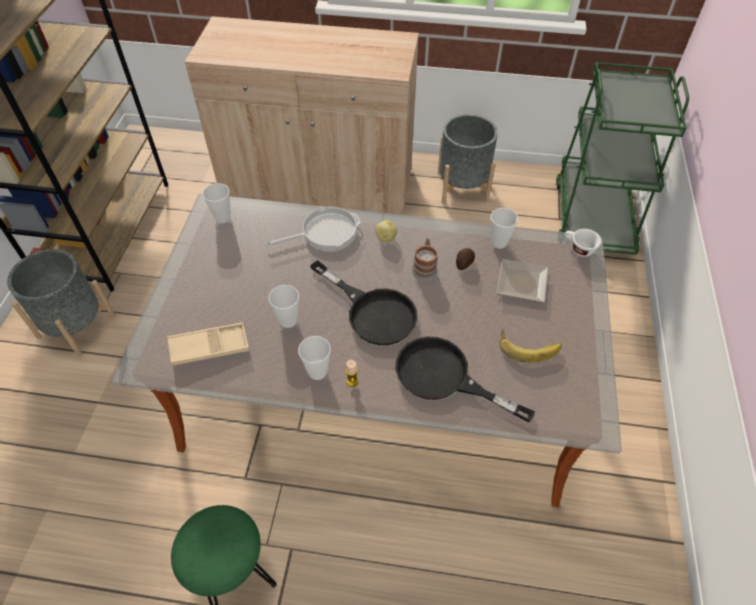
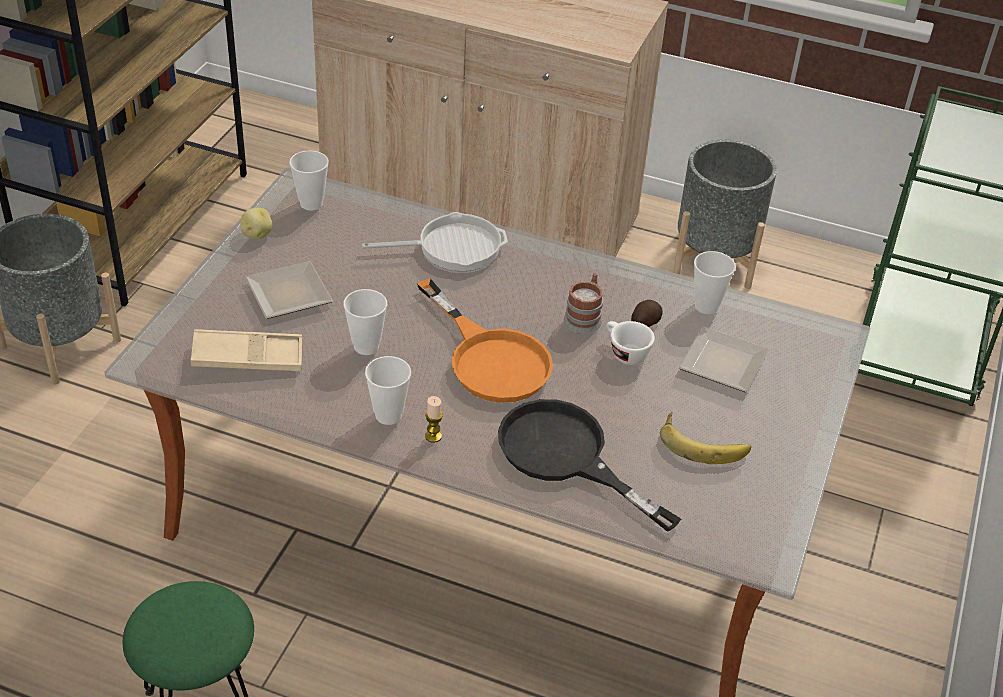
camera: 10 degrees right, 10 degrees down
black frying pan [310,260,418,345] -> orange frying pan [417,278,553,403]
potato [375,220,397,242] -> potato moved to [240,208,273,239]
white cup [565,229,601,257] -> white cup moved to [606,321,655,365]
none -> plate [245,261,333,319]

